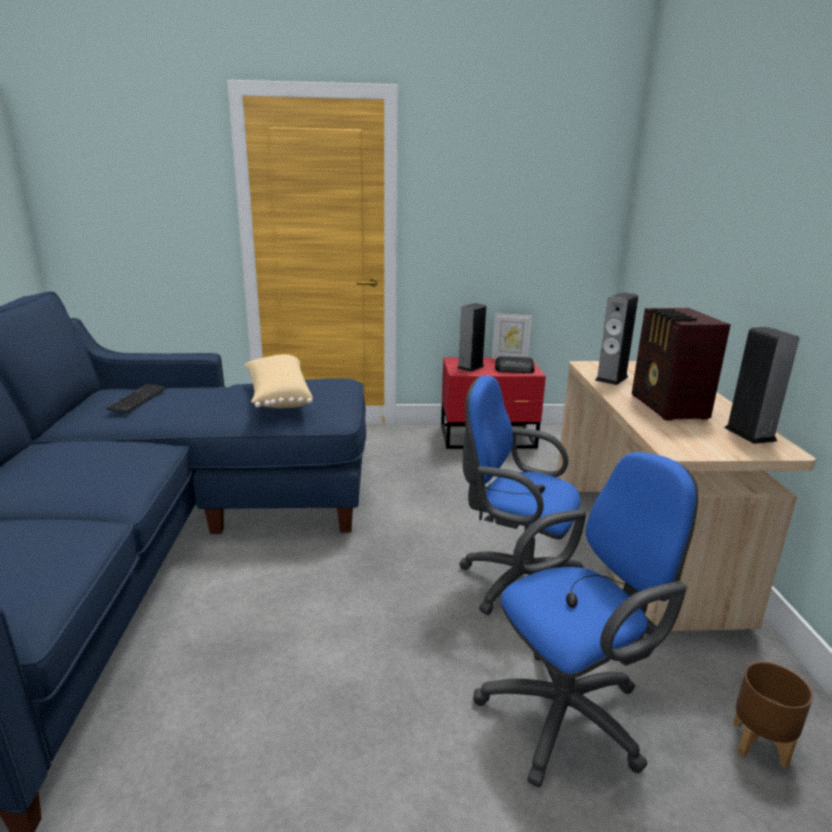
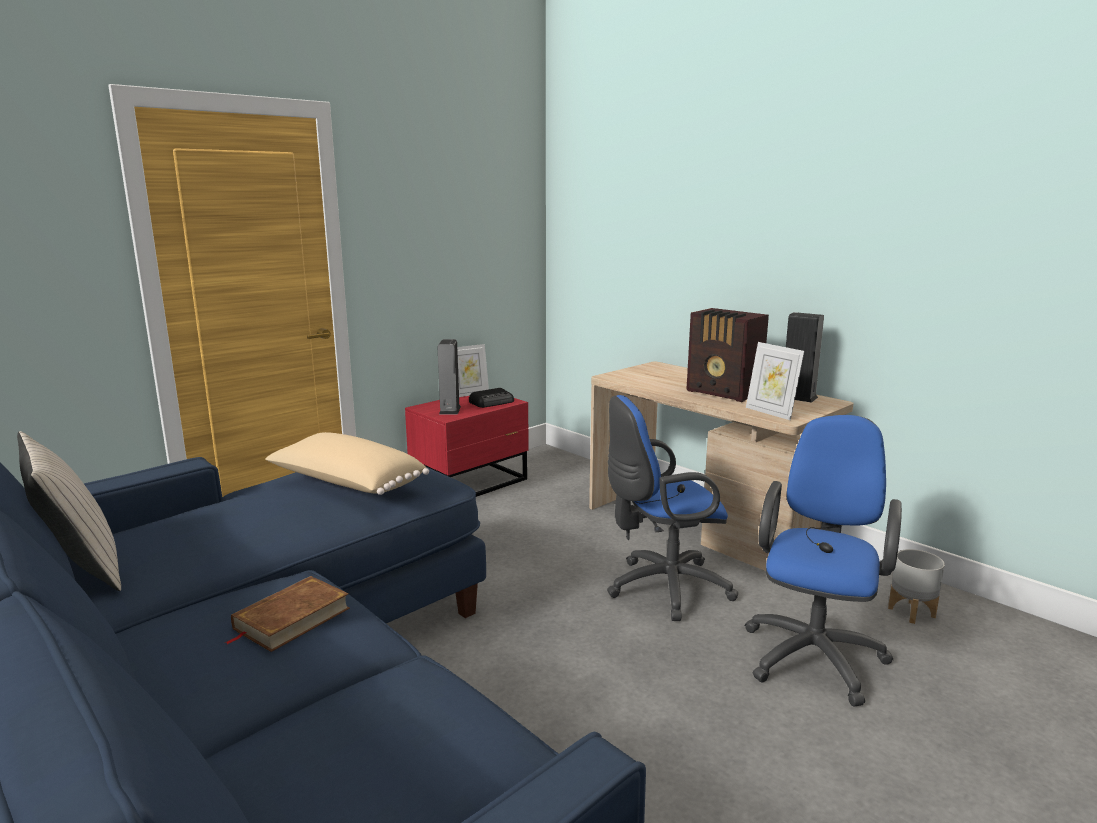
camera: 40 degrees left, 5 degrees down
keyboard [106,384,166,413] -> none
speaker [595,292,638,385] -> none
brown planter [733,662,813,769] -> grey planter [888,549,945,624]
none -> beige pillow [17,431,121,591]
none -> brown book [224,576,350,652]
none -> picture frame [746,342,804,420]

